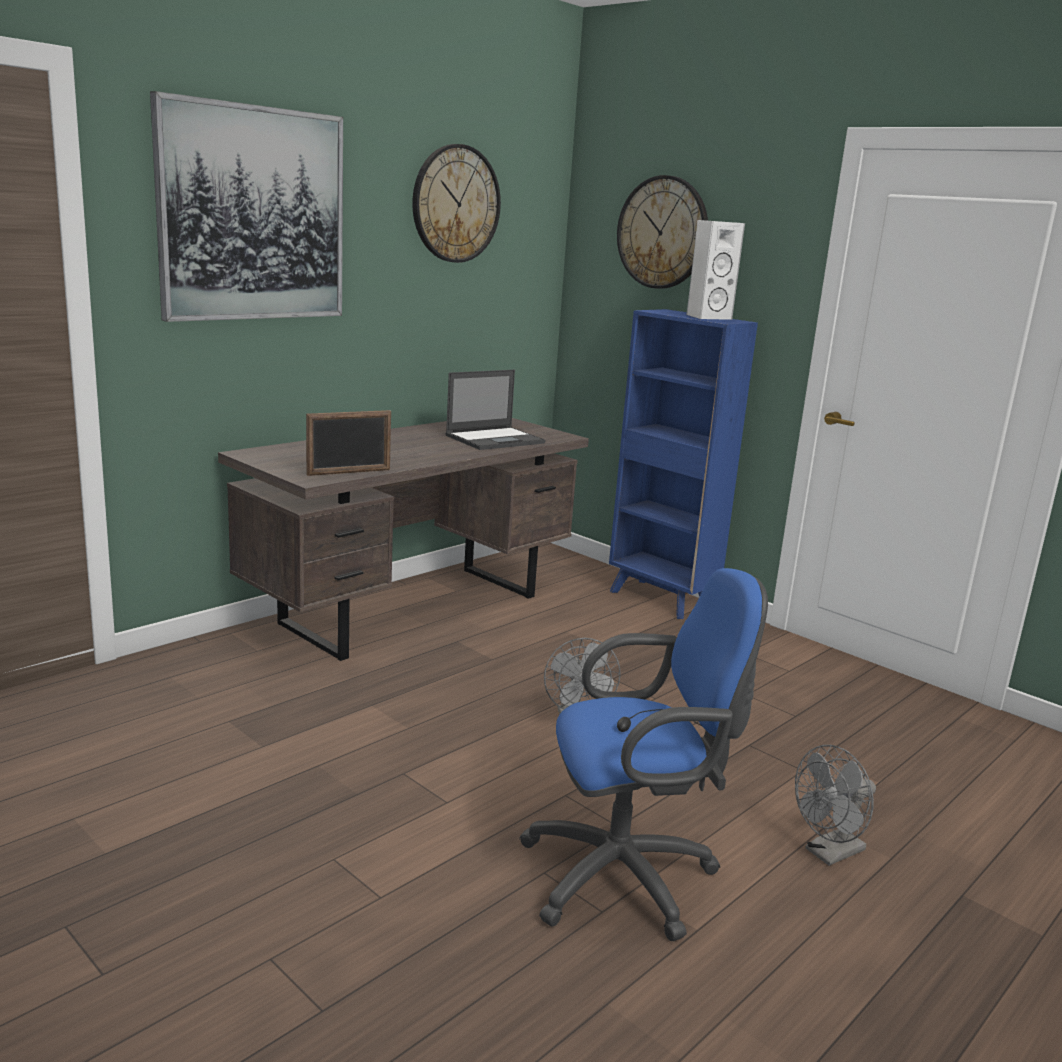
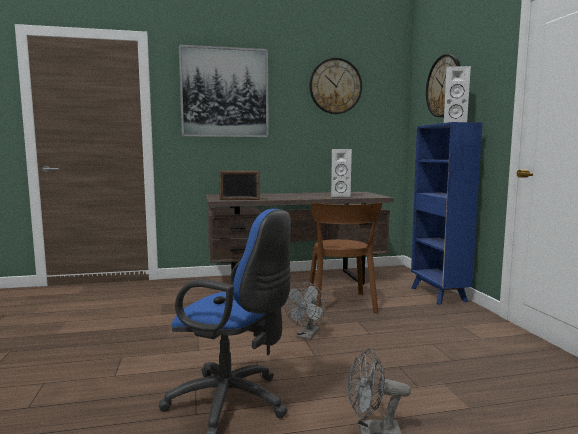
camera: 35 degrees right, 10 degrees down
laptop [446,370,546,450] -> white speaker [331,149,352,197]
none -> brown chair [309,202,382,313]

